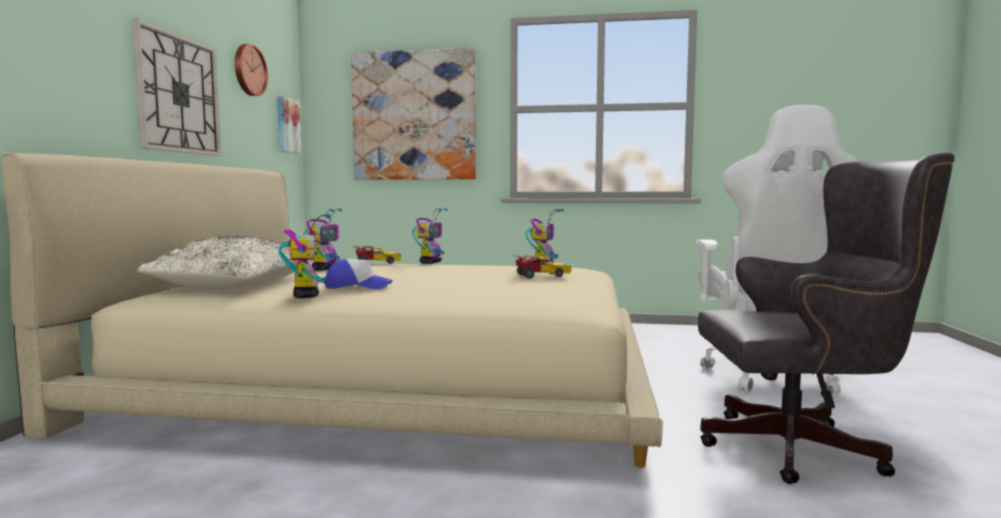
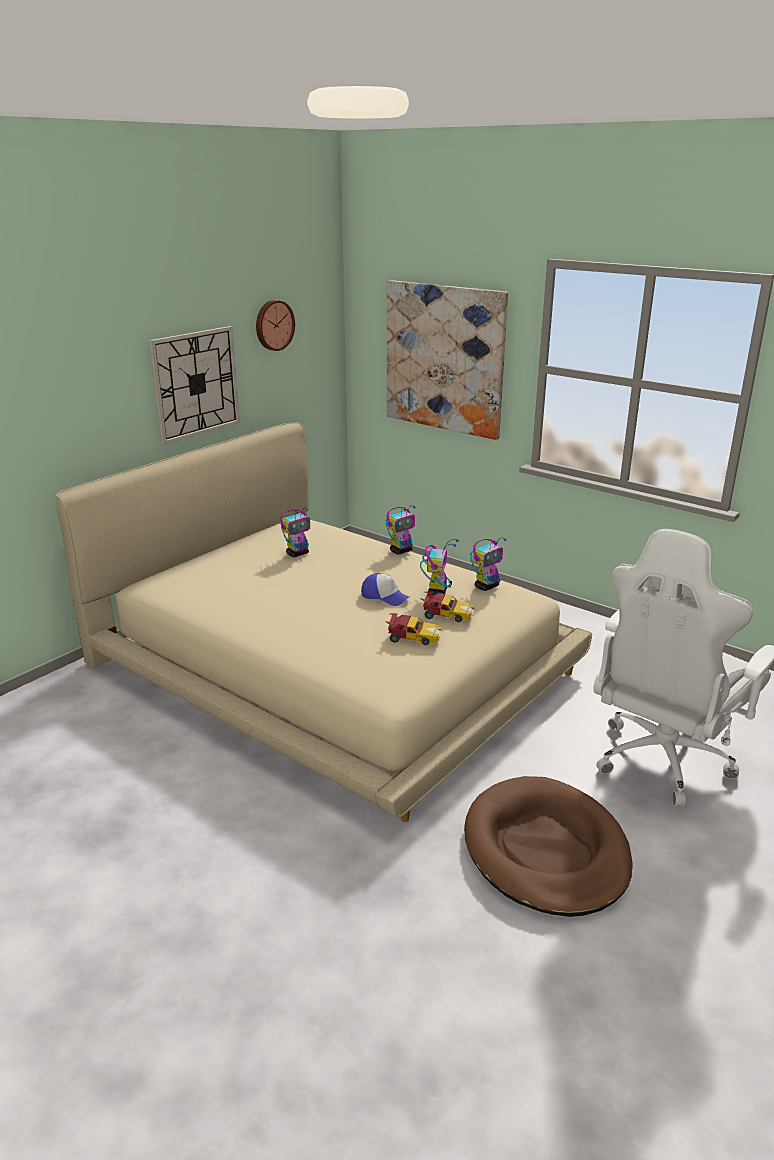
camera: 30 degrees right, 20 degrees up
beige pillow [137,236,312,289] -> none
picture [277,96,301,154] -> none
toy robot [279,214,331,298] -> toy robot moved to [420,539,459,595]
cap [325,259,392,290] -> cap moved to [361,573,409,606]
toy car [354,246,401,264] -> toy car moved to [385,613,442,645]
grey office chair [698,152,955,484] -> brown dog bed [464,776,633,917]

